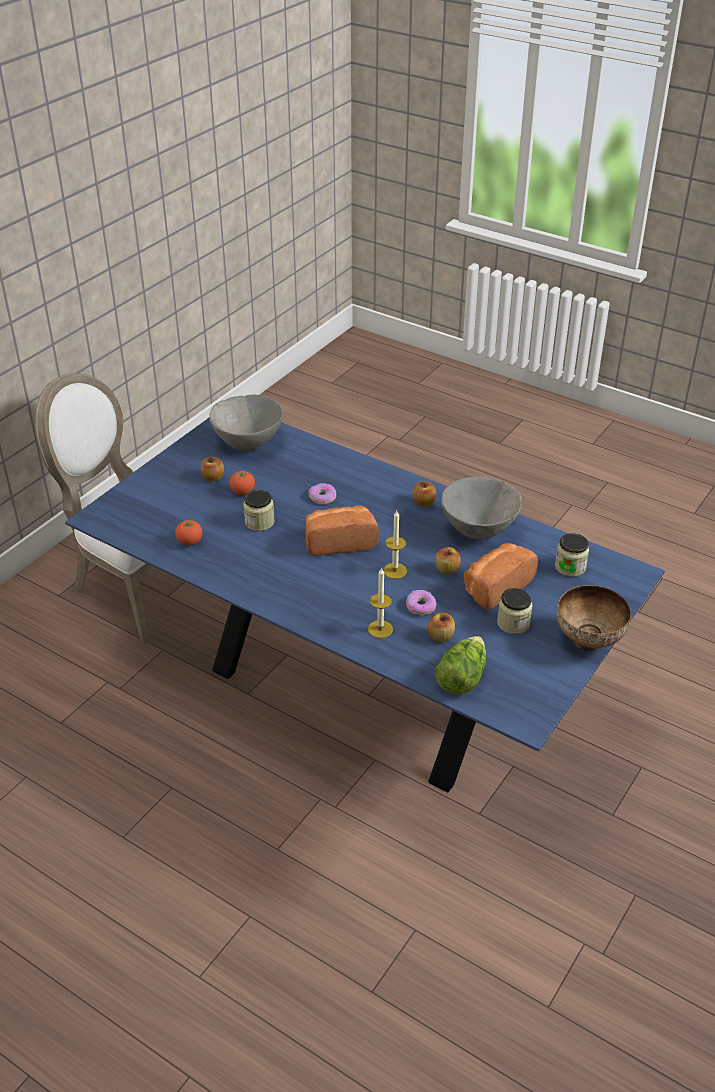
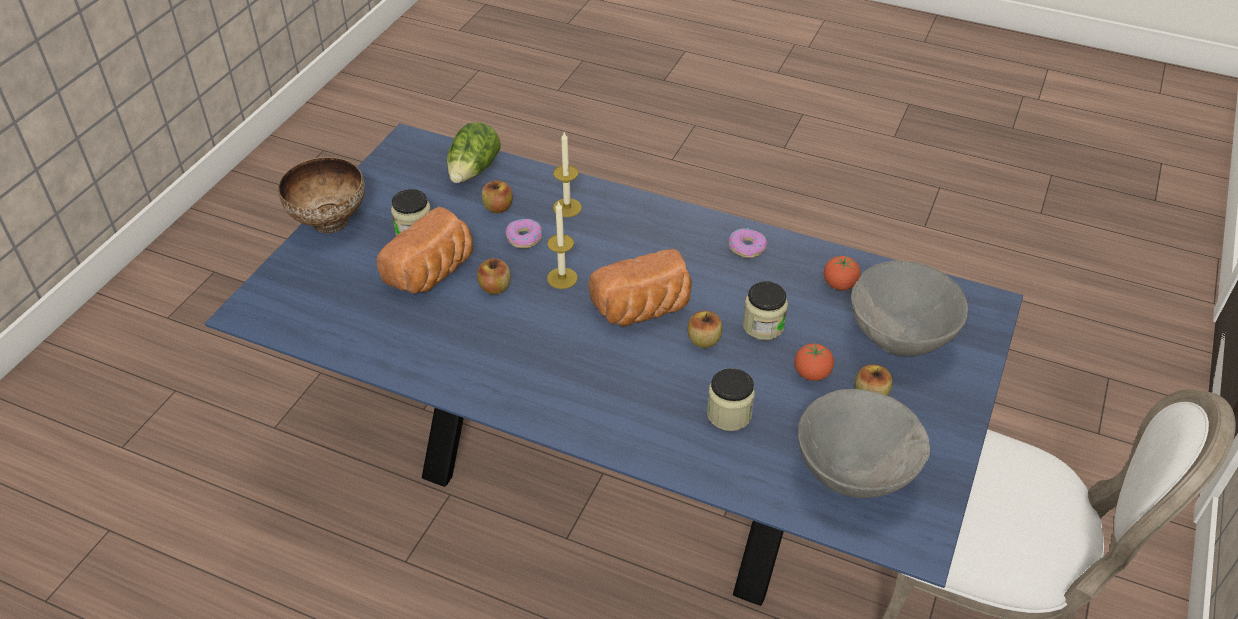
camera: 170 degrees right, 5 degrees up
donut [308,483,336,504] -> donut moved to [729,228,768,258]
apple [413,481,436,507] -> apple moved to [688,311,722,348]
grey bowl [441,476,522,540] -> grey bowl moved to [851,260,968,356]
jar [555,533,589,577] -> jar moved to [707,368,755,431]

